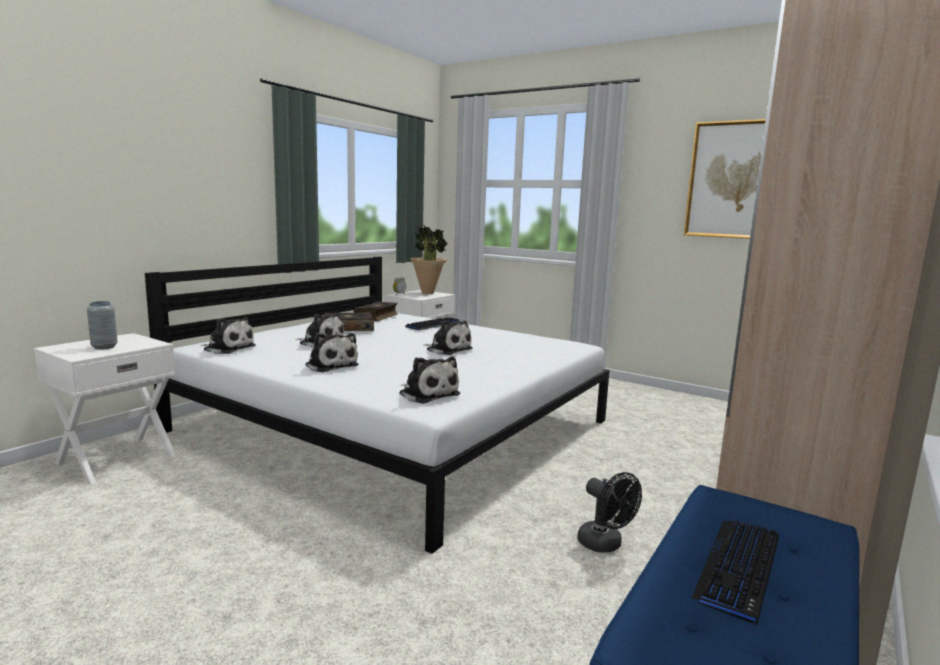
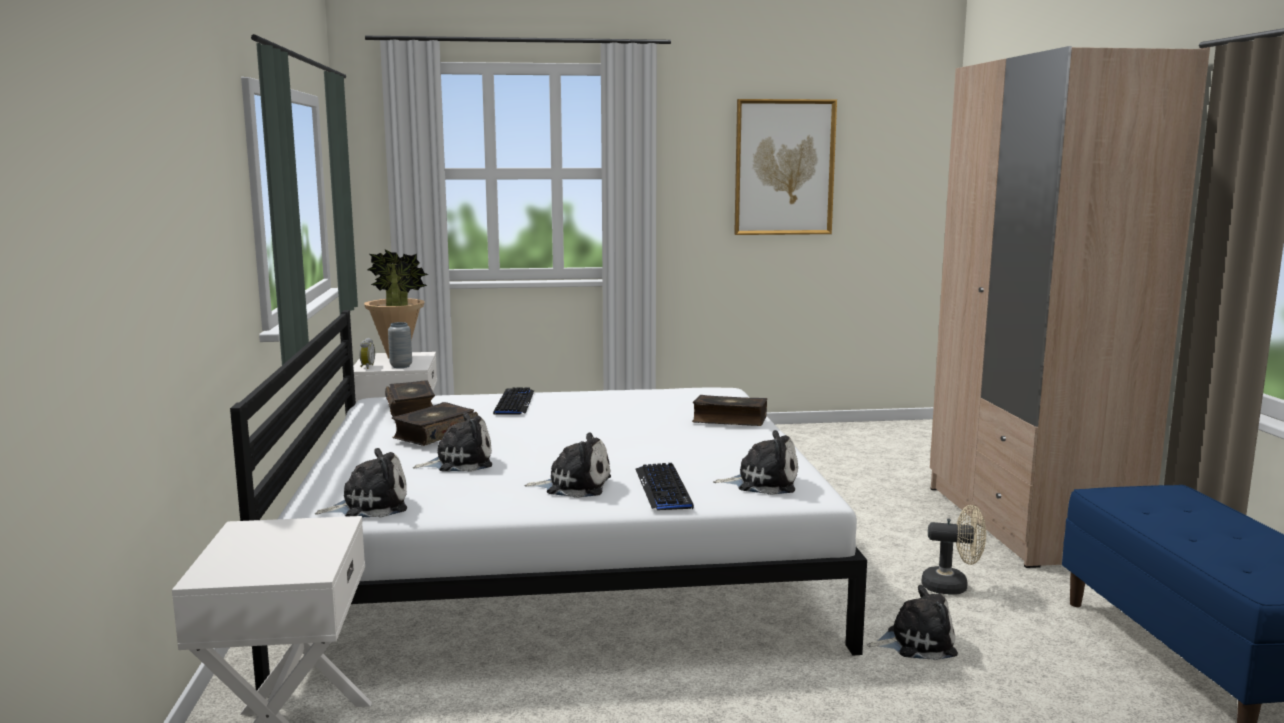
camera: 40 degrees left, 0 degrees up
grey vase [87,301,118,350] -> grey vase moved to [388,322,412,368]
plush toy [424,321,473,355] -> plush toy moved to [867,585,958,661]
black fan [577,472,642,553] -> beige fan [921,505,986,594]
keyboard [691,520,779,625] -> keyboard moved to [636,463,694,510]
none -> book [692,395,767,426]

